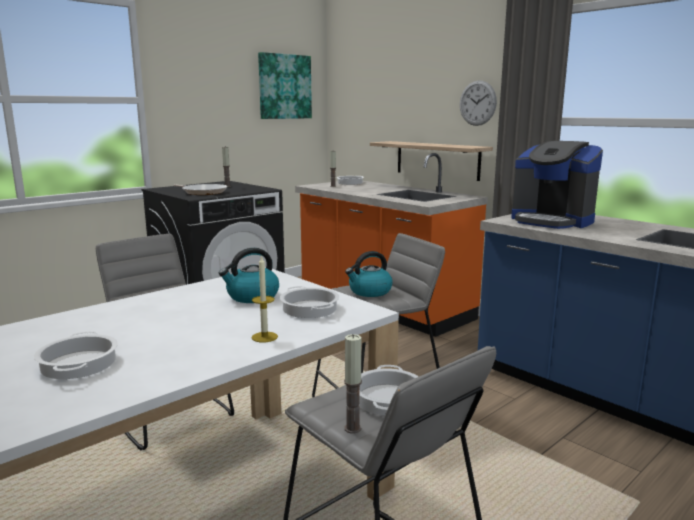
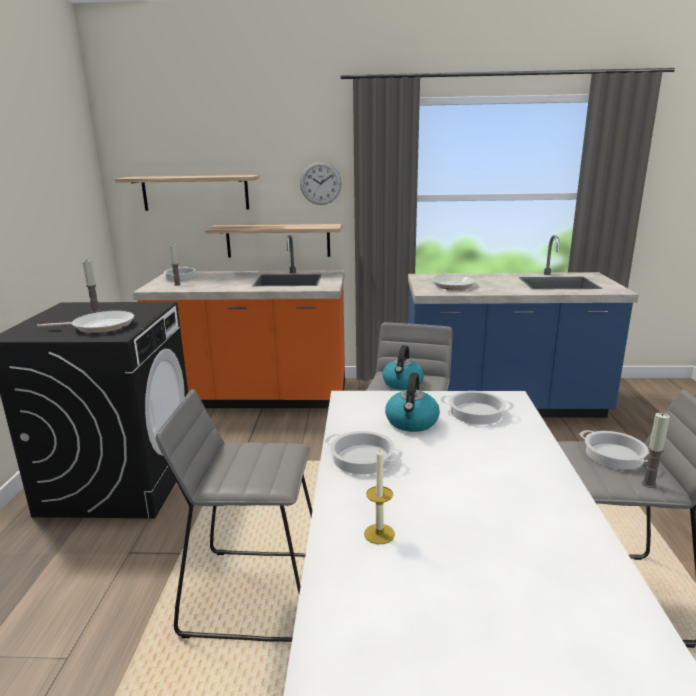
camera: 45 degrees left, 5 degrees up
cooking pot [34,331,118,379] -> cooking pot moved to [325,431,403,474]
candle [252,255,278,342] -> candle moved to [364,447,395,544]
picture [258,52,312,119] -> none
coffee machine [511,141,603,229] -> frying pan [432,271,476,290]
none -> shelf [115,175,259,211]

